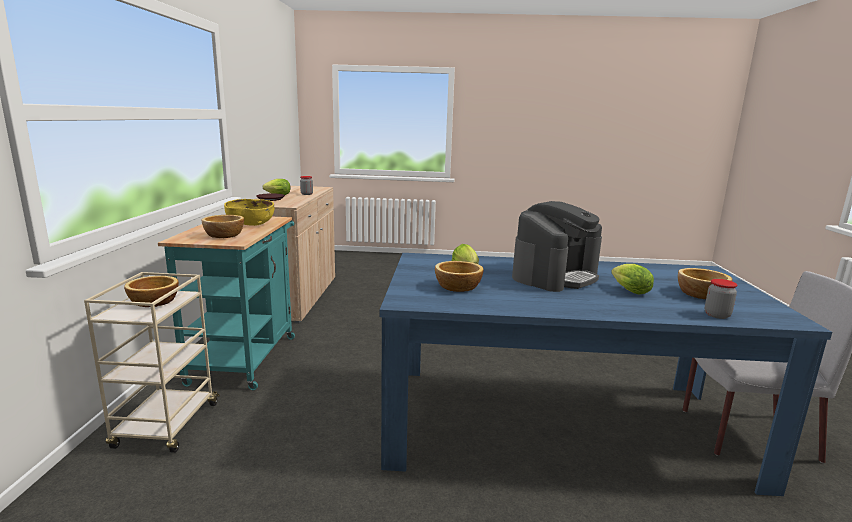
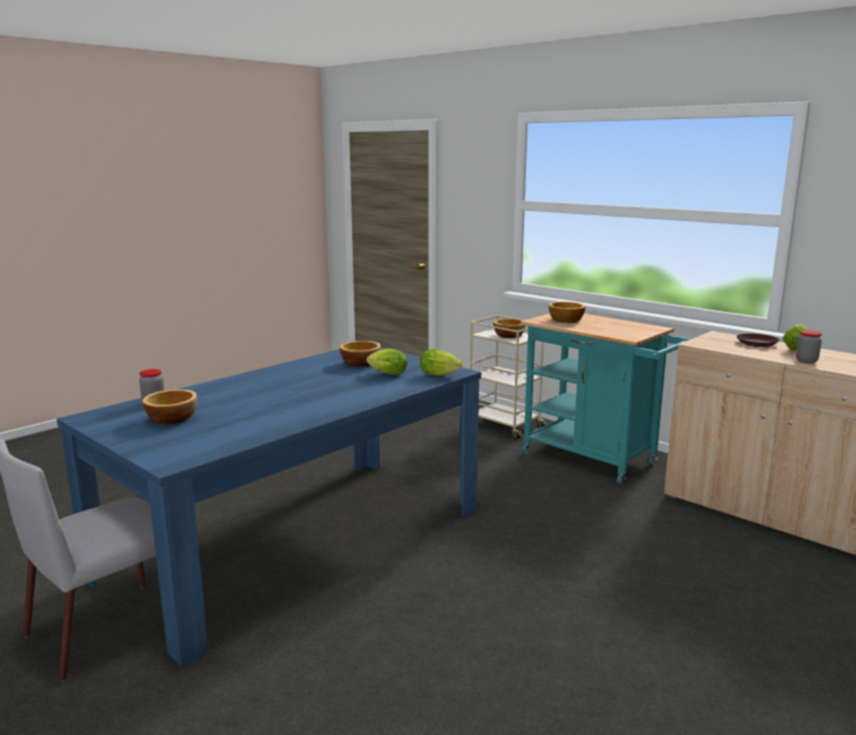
camera: 130 degrees right, 0 degrees up
yellow bowl [224,199,274,226] -> none
coffee machine [512,201,602,292] -> none
lettuce [611,264,654,295] -> lettuce moved to [420,349,463,376]

